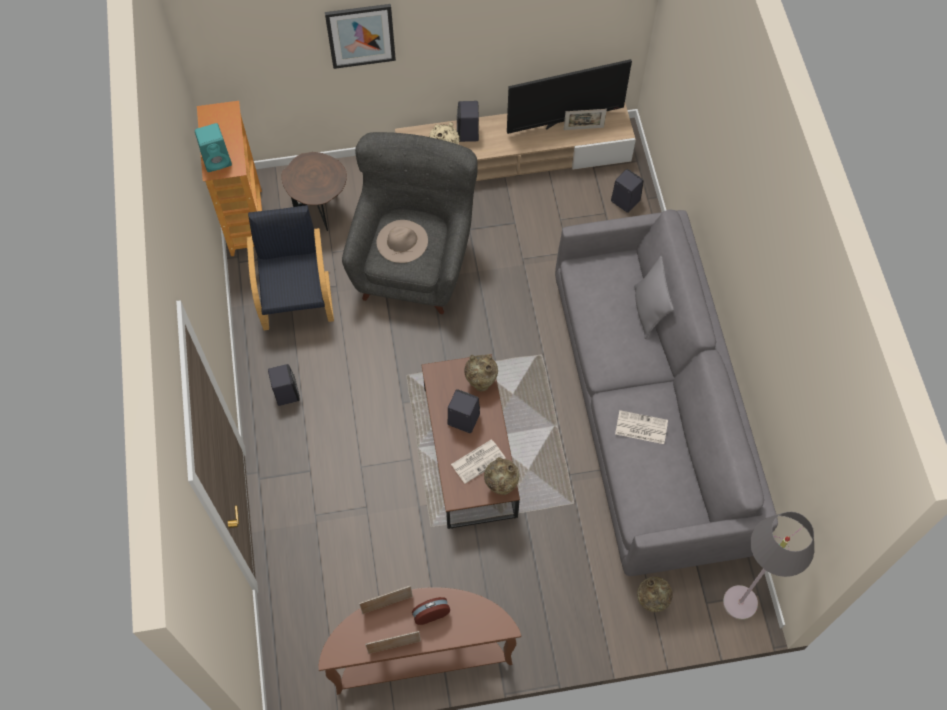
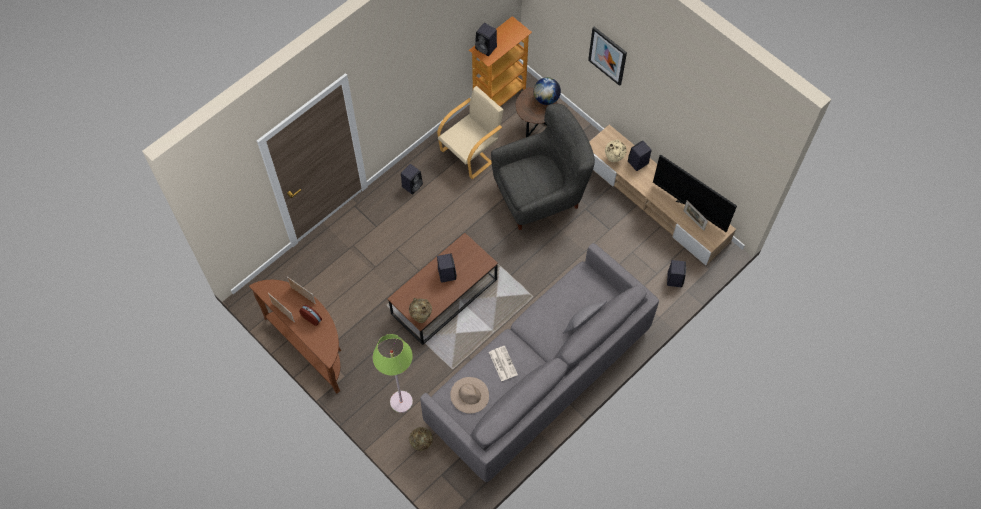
camera: 55 degrees right, 0 degrees up
turquoise speaker [195,123,232,172] -> black speaker [475,23,497,56]
black armchair [247,205,334,330] -> beige armchair [437,86,504,179]
beige hat [376,220,428,263] -> beige hat moved to [450,377,489,414]
newspaper [451,439,506,484] -> none
beige vase [464,354,498,391] -> none
grey floor lamp [723,512,814,620] -> none
none -> green floor lamp [372,334,413,413]
none -> globe [534,77,561,105]

